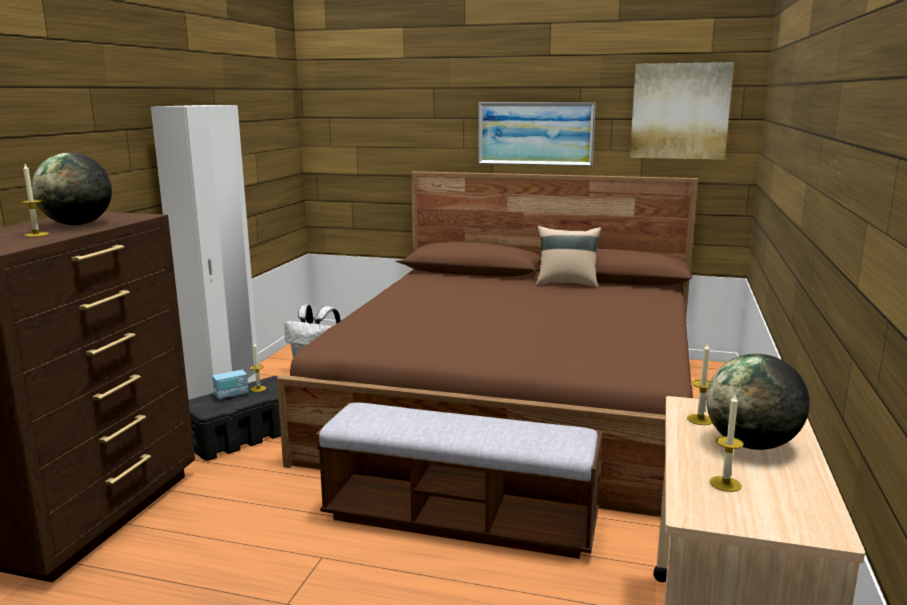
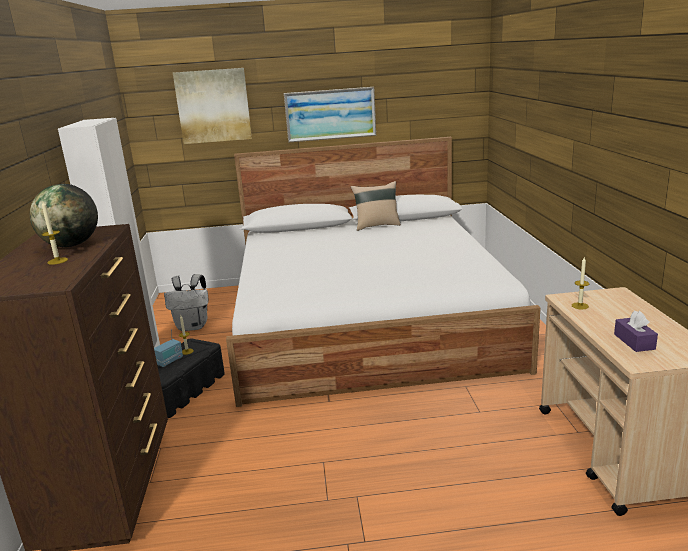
camera: 20 degrees left, 5 degrees up
brown bed [277,171,698,517] -> white bed [226,137,540,407]
bench [316,402,603,559] -> none
picture [630,62,734,160] -> picture moved to [173,68,252,144]
globe [706,354,810,450] -> none
candle [710,395,744,492] -> purple tissue box [614,311,658,352]

